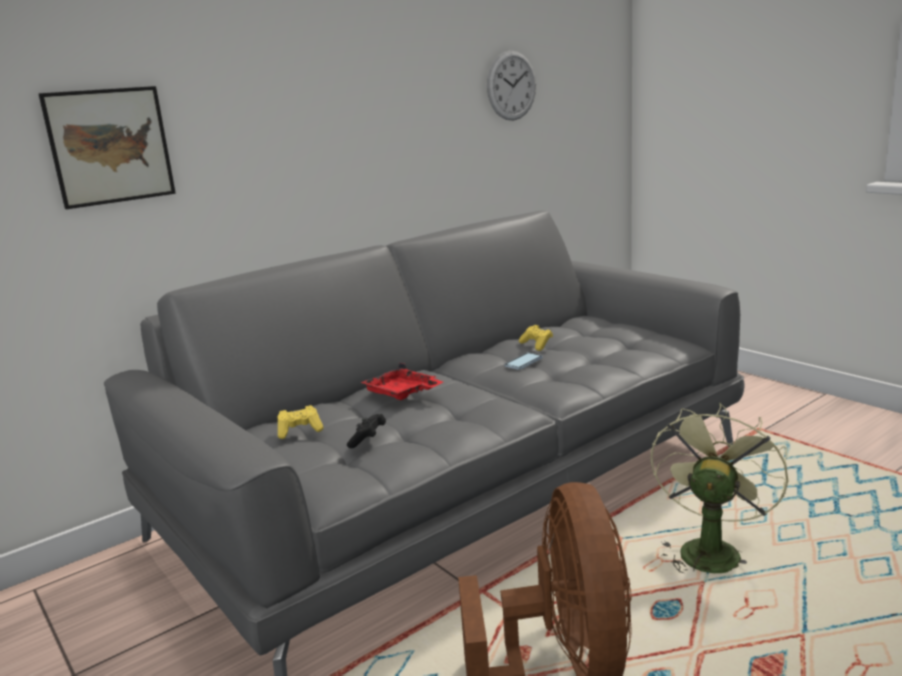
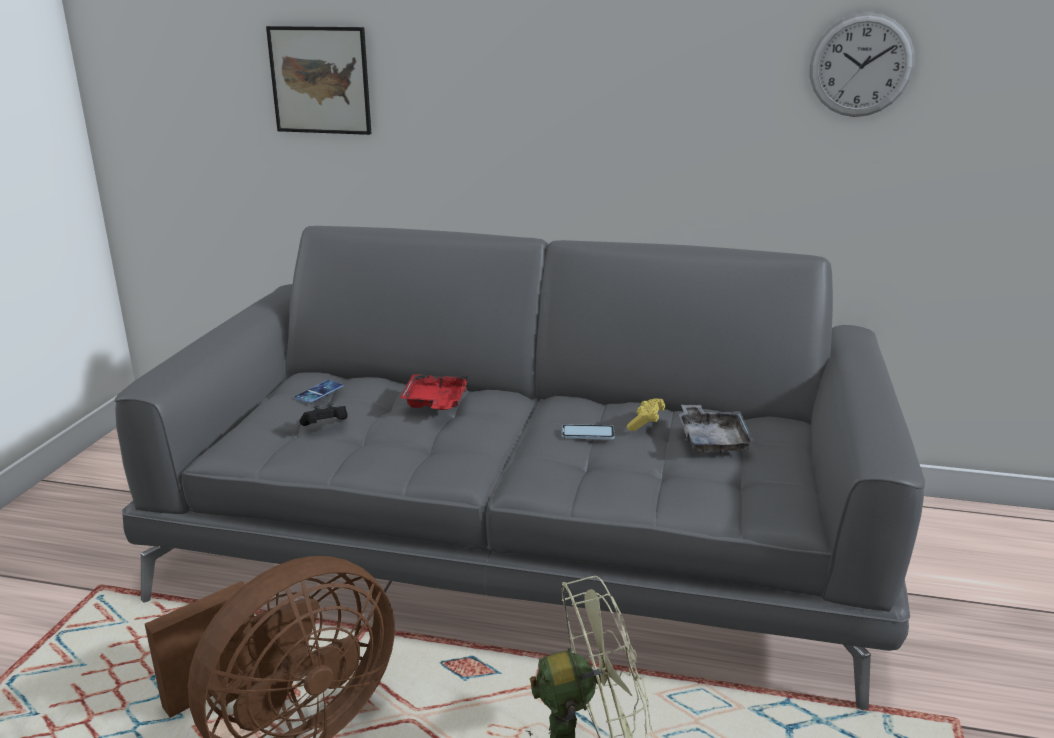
camera: 50 degrees right, 5 degrees up
yellow game controller [277,405,324,439] -> phone [294,380,344,403]
none -> grey tray [678,405,756,455]

